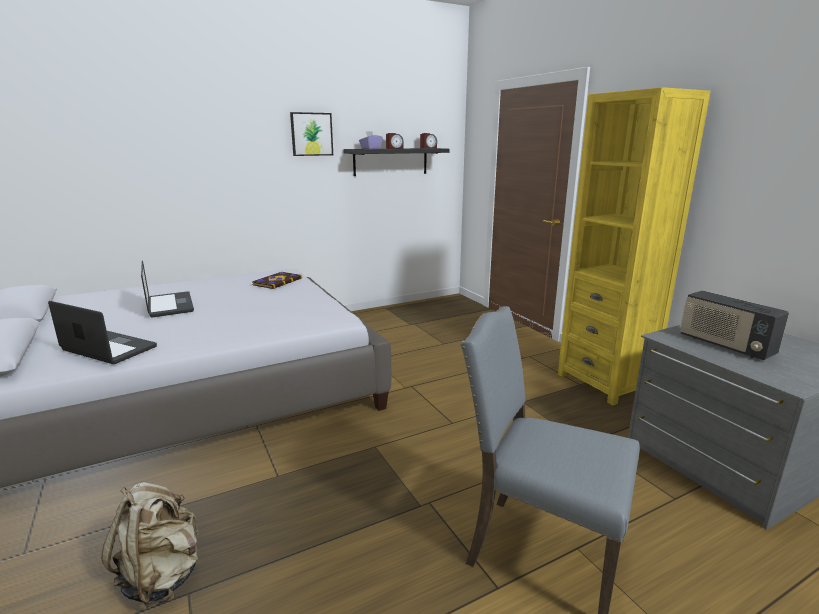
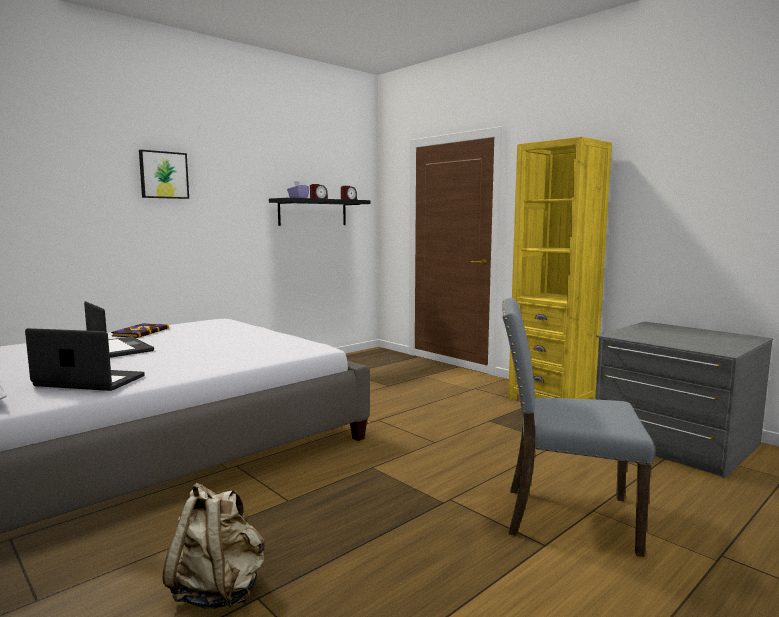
camera: 15 degrees left, 10 degrees down
book [252,272,302,289] -> book moved to [111,323,169,338]
picture [290,112,333,156] -> picture moved to [139,150,189,199]
radio [680,290,789,360] -> none

